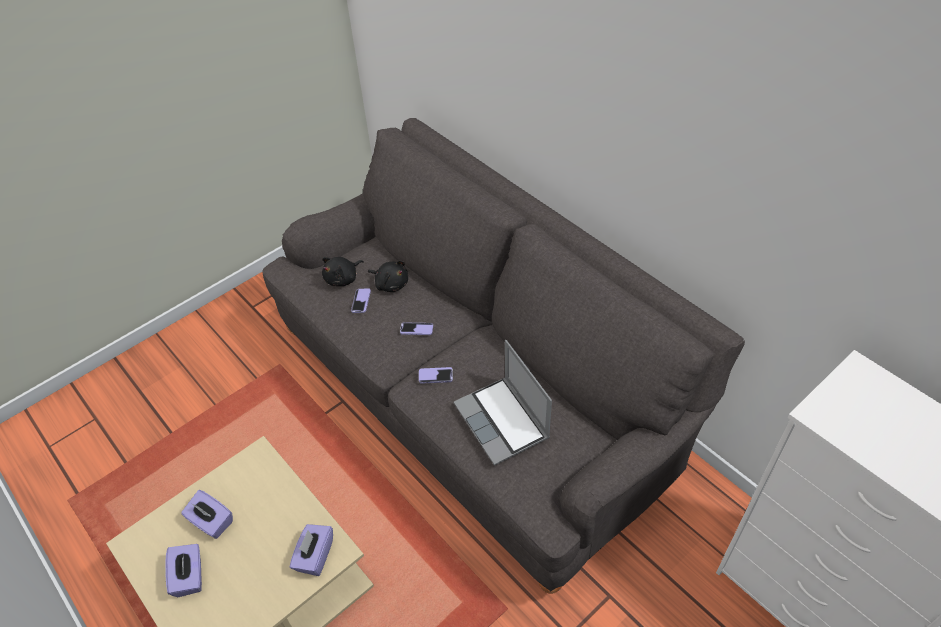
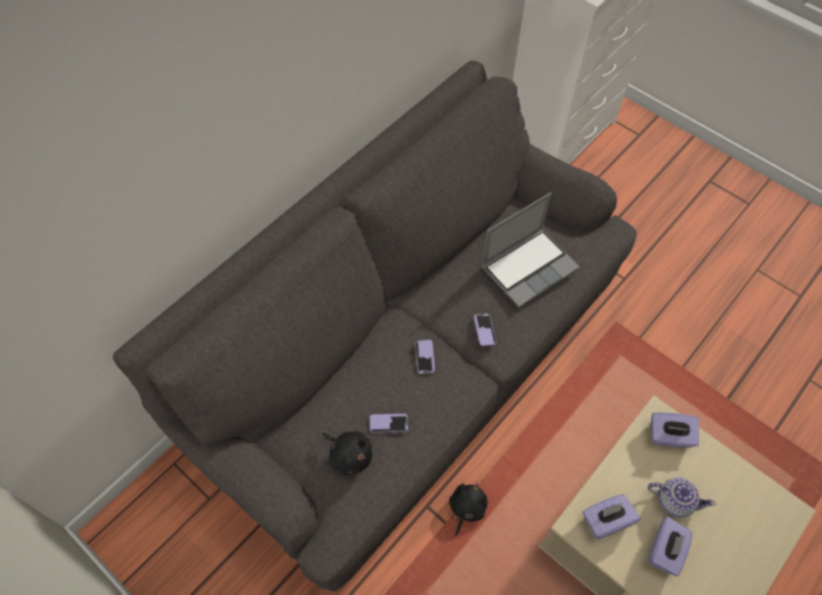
camera: 100 degrees left, 10 degrees up
purple tissue box [165,544,202,597] -> purple tissue box moved to [583,494,640,540]
black plush toy [368,261,408,292] -> black plush toy moved to [449,483,488,536]
none -> teapot [648,477,716,518]

